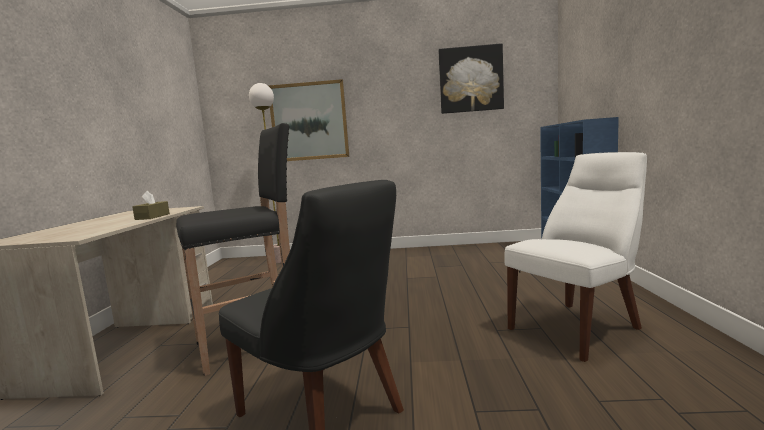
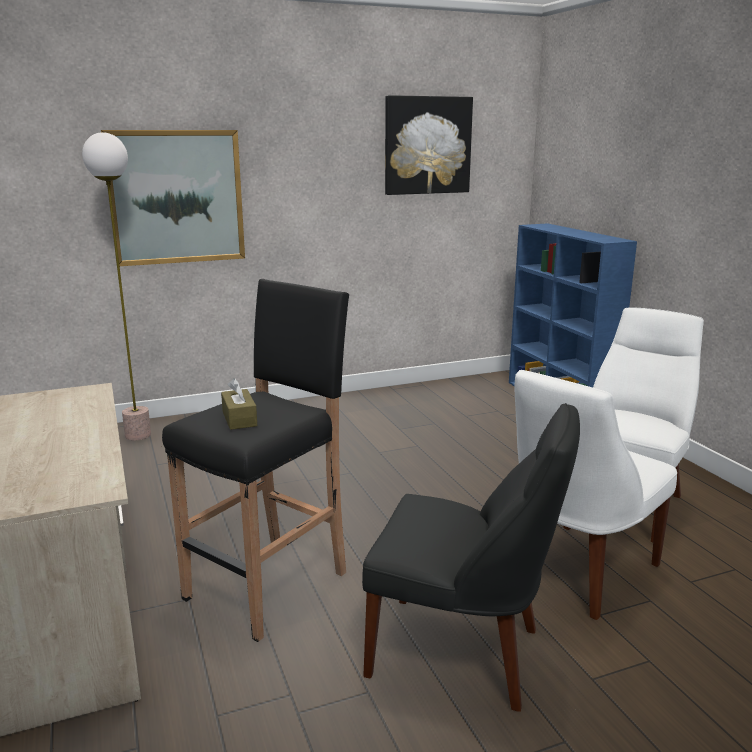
camera: 25 degrees left, 10 degrees up
brown tissue box [132,191,170,220] -> brown tissue box moved to [221,378,257,430]
none -> white chair [515,370,677,620]

